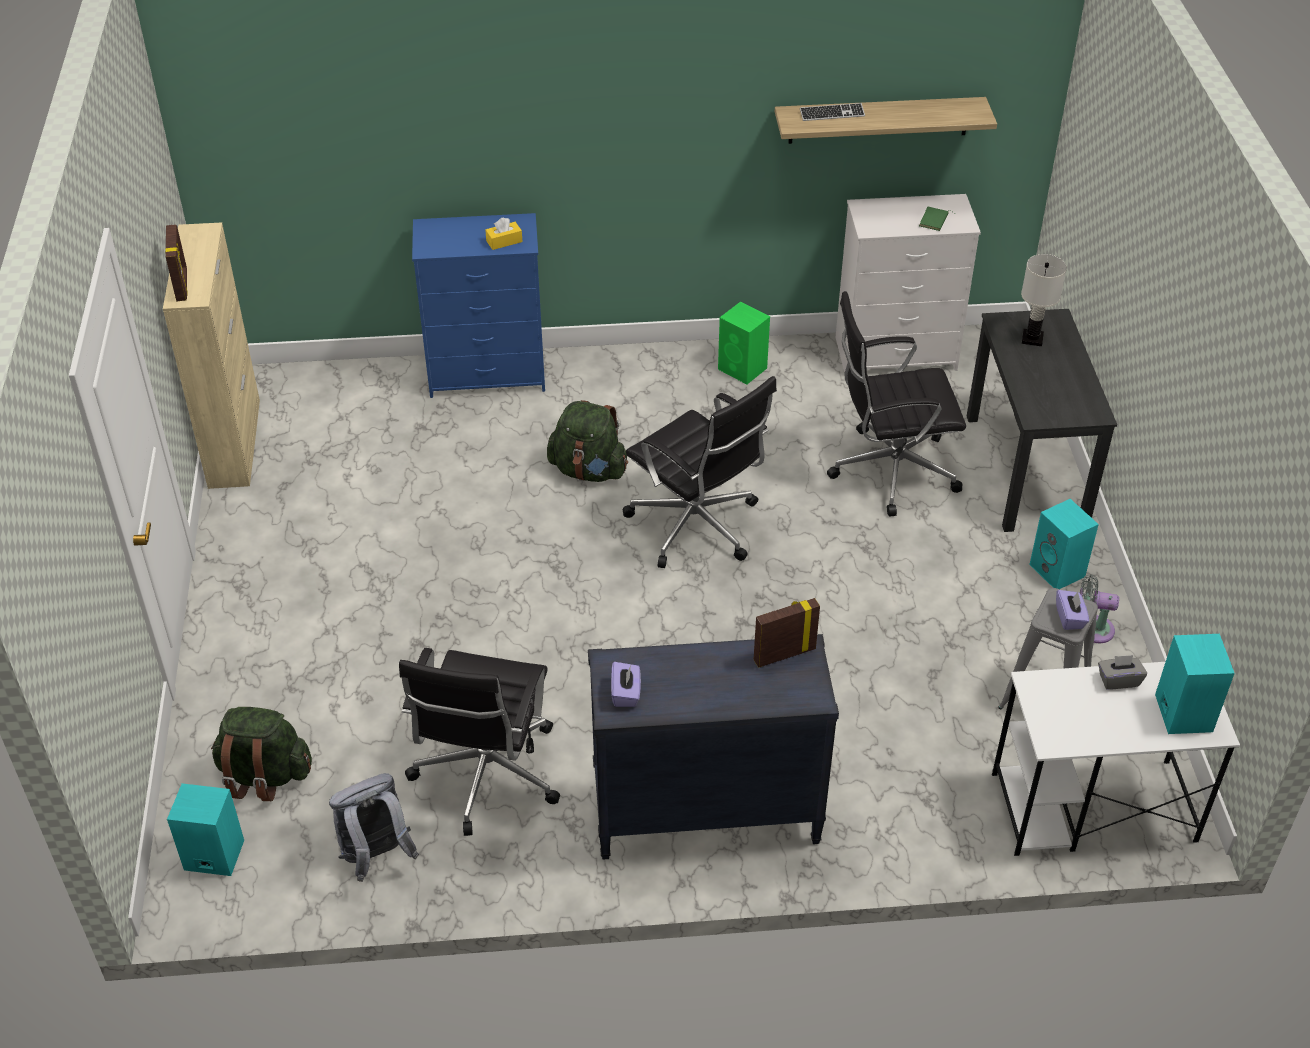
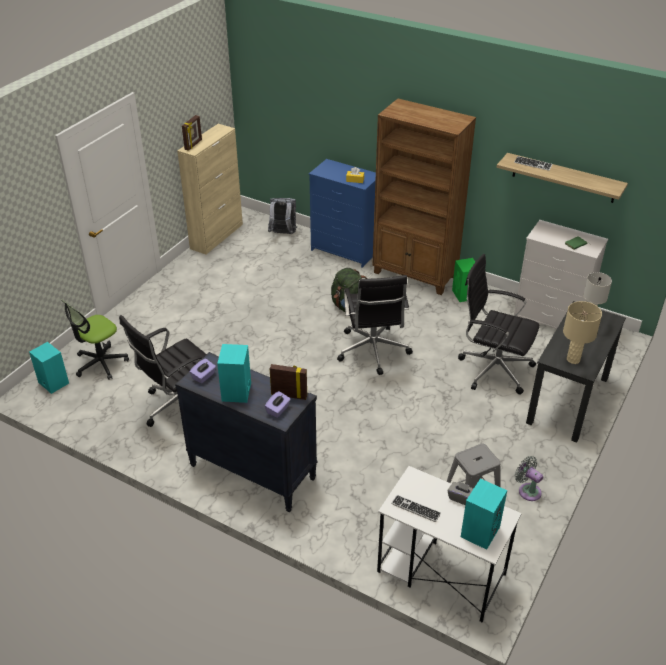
camera: 35 degrees right, 5 degrees down
green backpack [211,707,312,801] -> office chair [61,299,129,380]
grey backpack [329,773,419,882] -> grey backpack moved to [268,198,297,234]
turquoise speaker [1029,499,1099,589] -> turquoise speaker moved to [217,344,251,403]
purple tissue box [1056,590,1089,630] -> purple tissue box moved to [265,391,291,418]
none -> brown bookcase [372,99,476,295]
none -> keyboard [391,495,441,522]
none -> beige table lamp [563,301,602,364]

